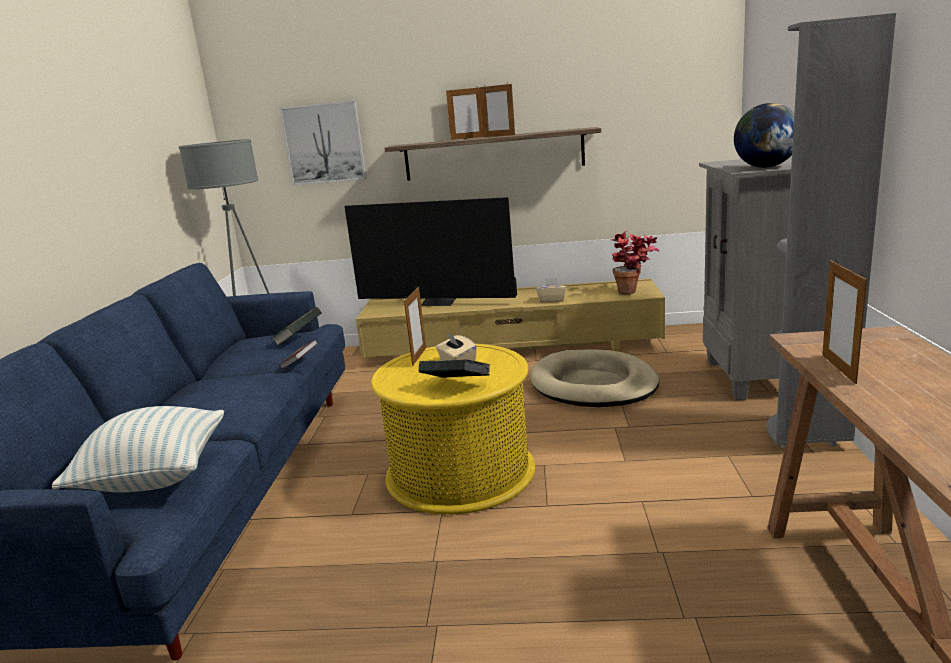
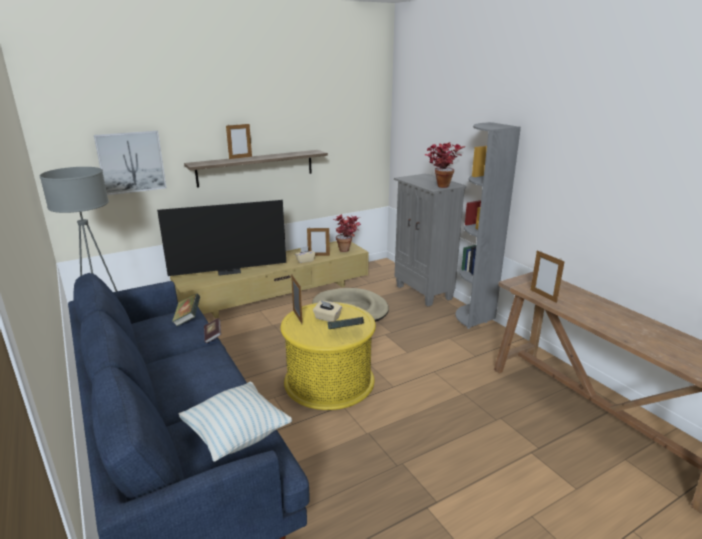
camera: 35 degrees left, 5 degrees up
picture frame [480,84,515,137] -> picture frame moved to [307,227,330,256]
globe [734,103,794,168] -> potted plant [425,142,465,188]

